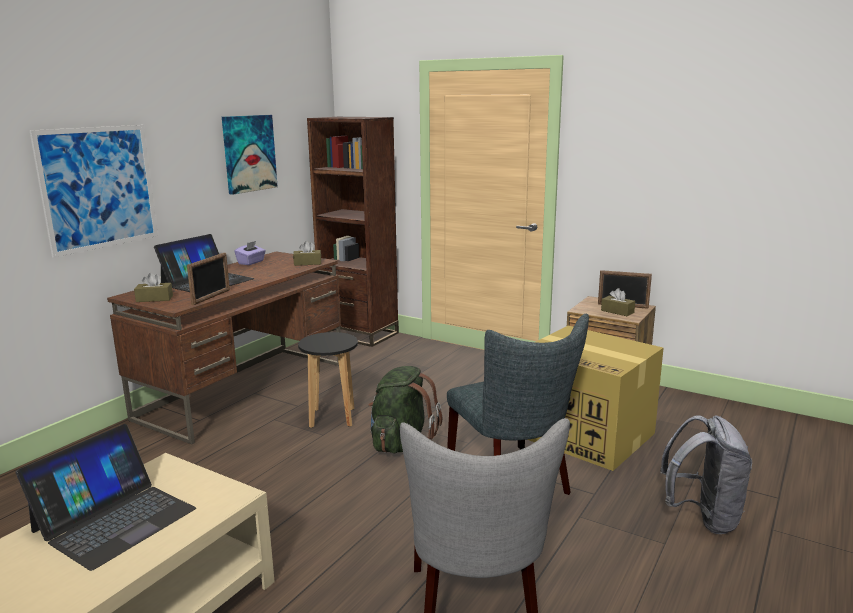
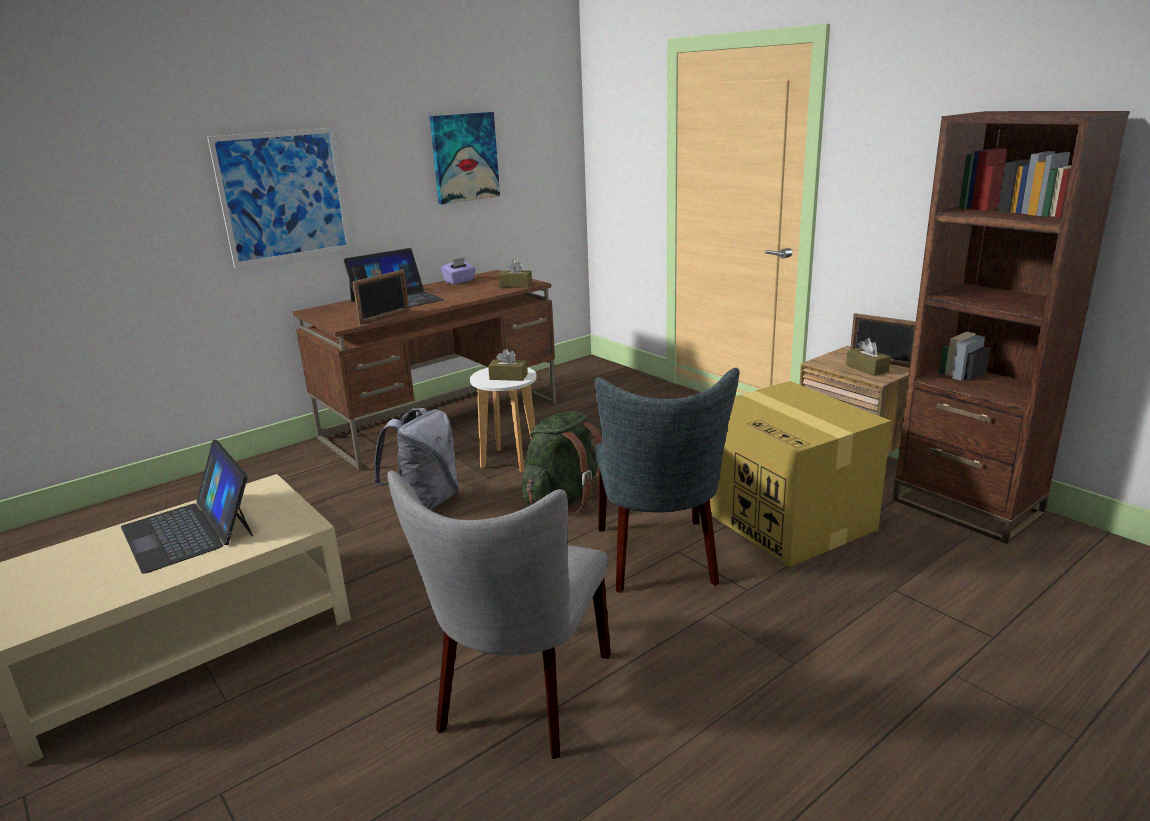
camera: 20 degrees right, 5 degrees up
laptop [16,424,196,571] -> laptop turned 90 degrees clockwise [121,440,253,574]
brown tissue box [134,273,173,302] -> brown tissue box moved to [488,349,528,381]
black stool [298,332,358,428] -> white stool [470,367,537,473]
brown bookcase [307,117,399,347] -> brown bookcase moved to [893,111,1130,544]
grey backpack [660,415,752,534] -> grey backpack moved to [374,408,459,510]

